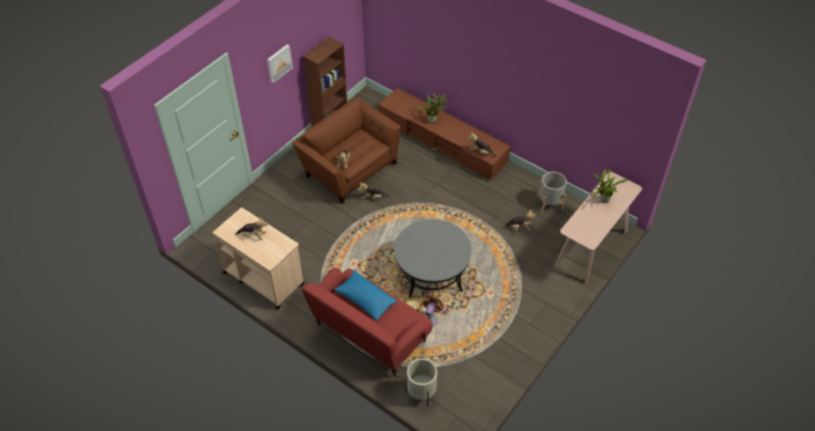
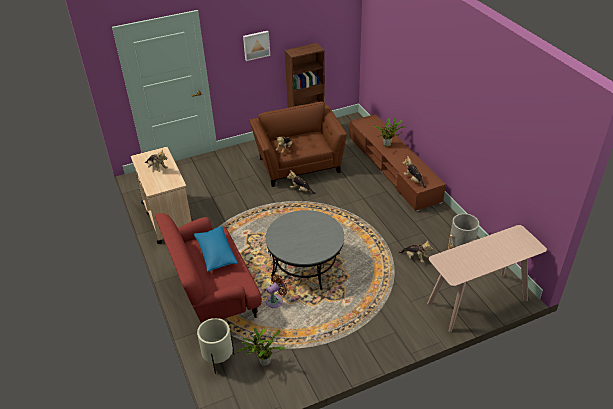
camera: 30 degrees right, 10 degrees down
potted plant [593,169,628,203] -> potted plant moved to [237,327,286,366]

